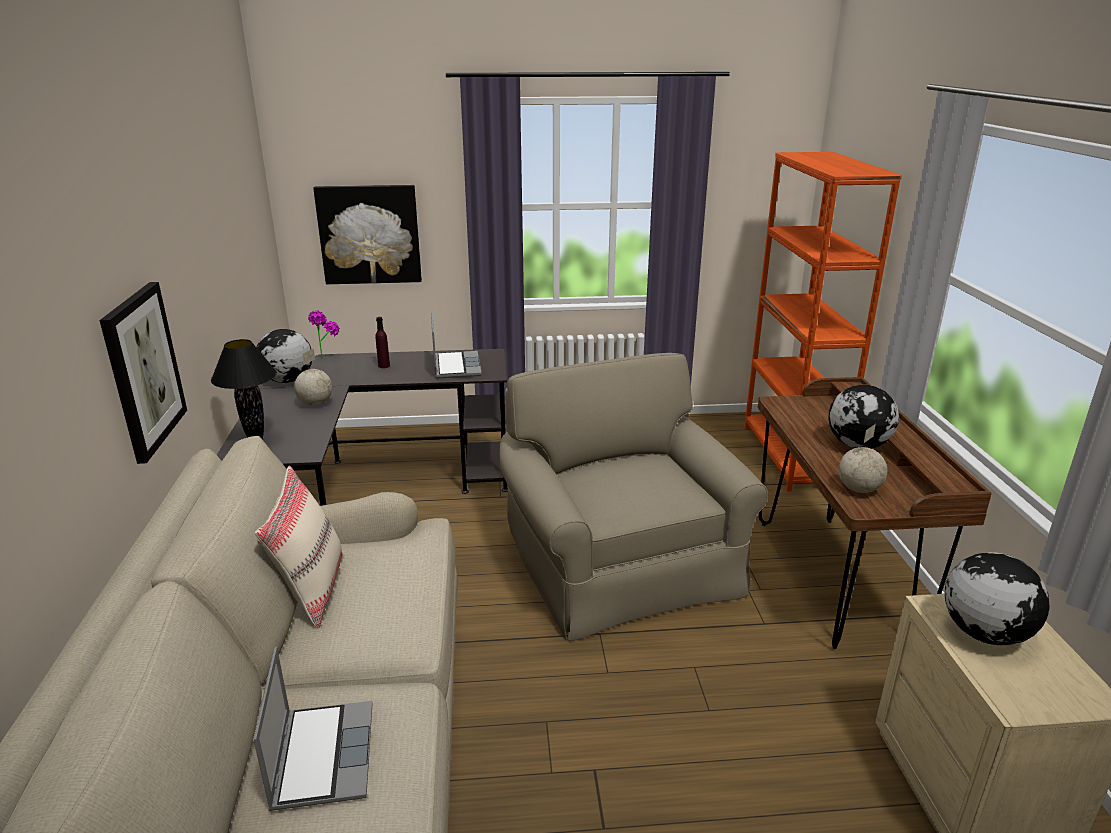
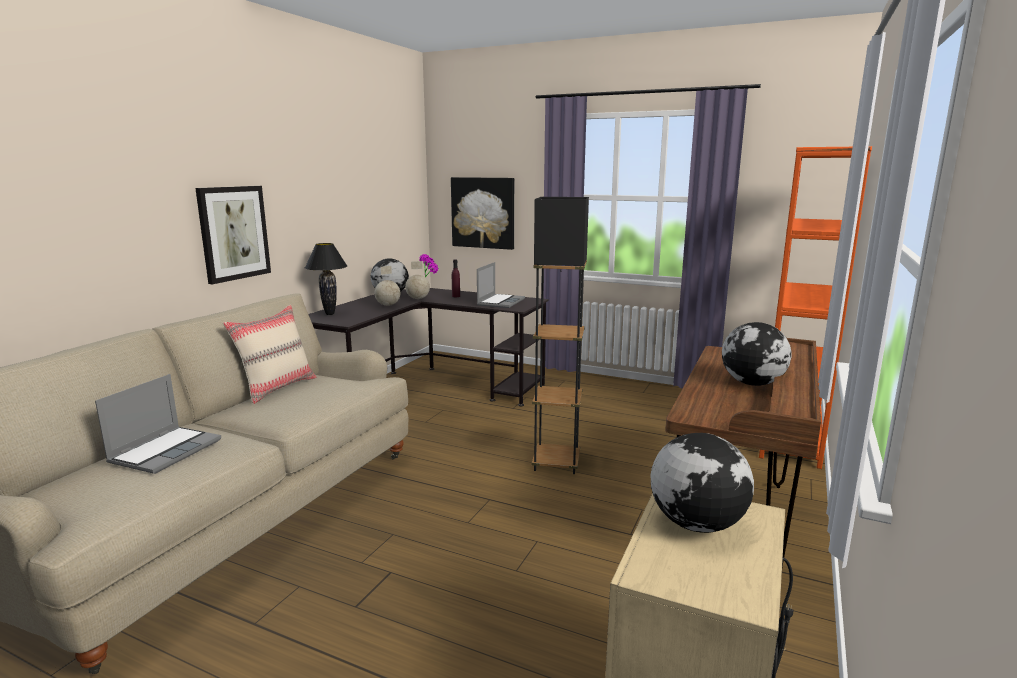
camera: 30 degrees right, 10 degrees down
beige armchair [499,353,768,641] -> black floor lamp [531,197,589,474]
globe [838,424,887,493] -> globe moved to [405,261,430,299]

